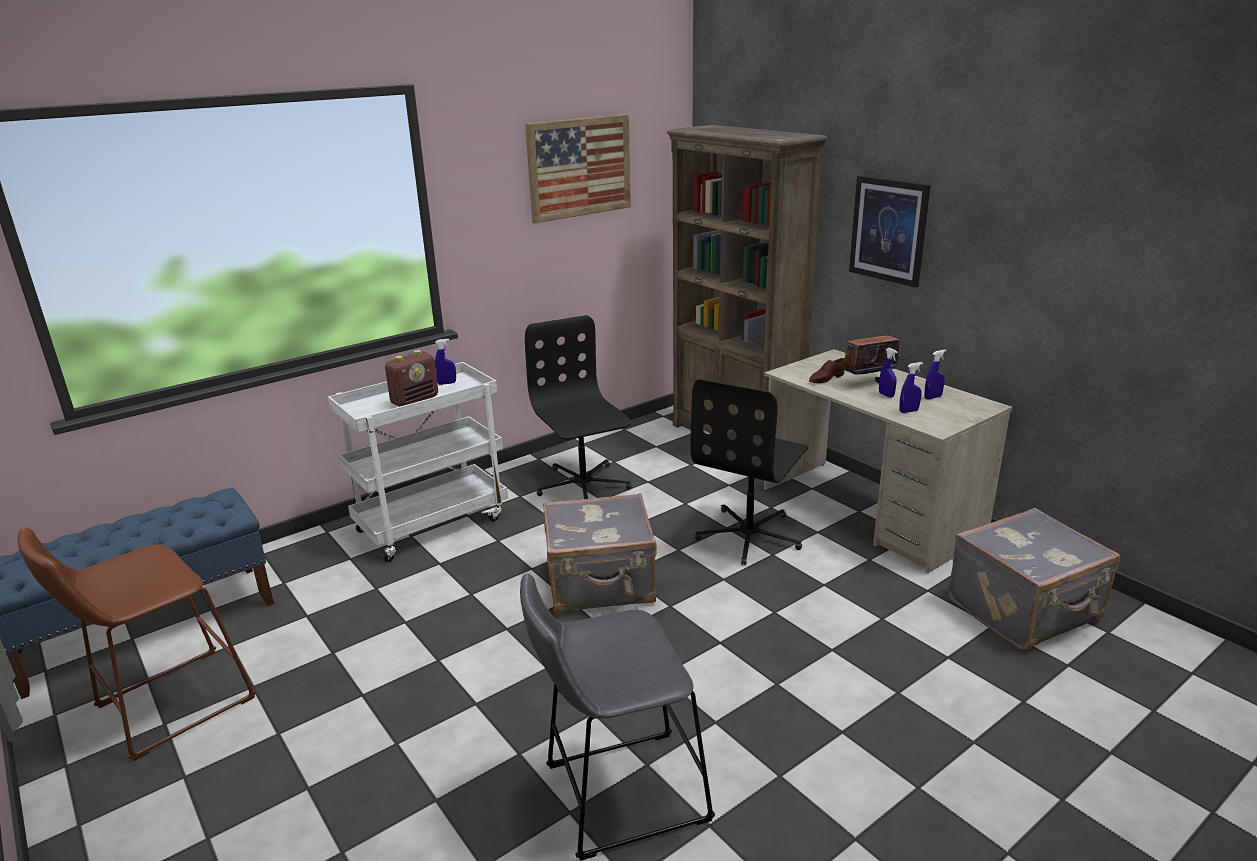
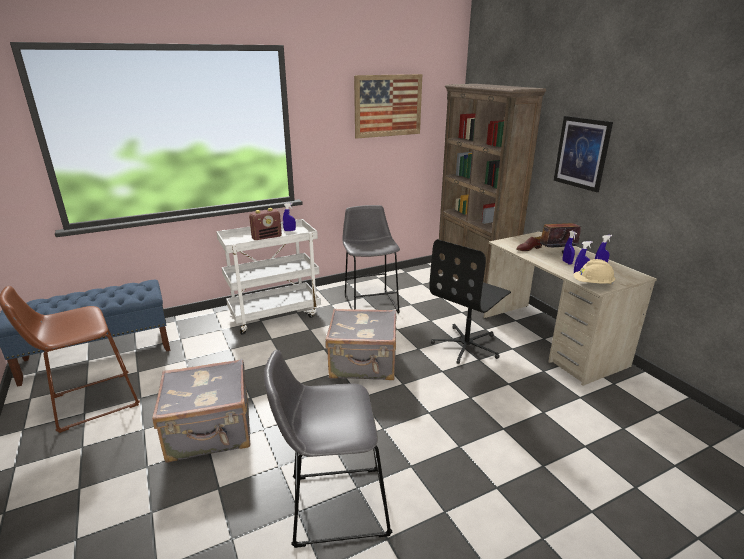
camera: 10 degrees right, 0 degrees up
black office chair [525,315,632,499] -> grey stool [342,205,400,314]
grey suitcase [948,508,1120,650] -> grey suitcase moved to [152,359,250,463]
none -> beige hard hat [574,259,615,285]

